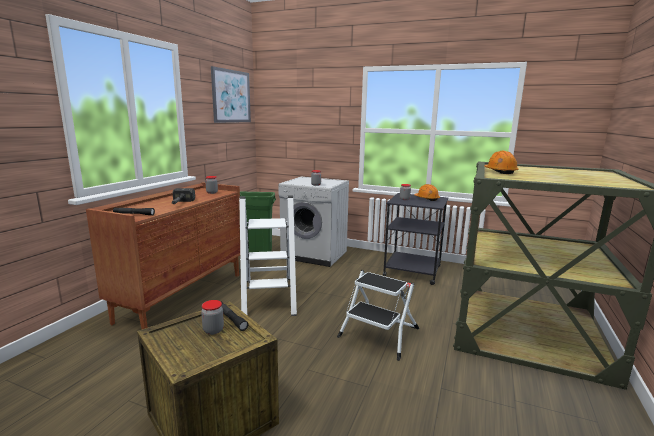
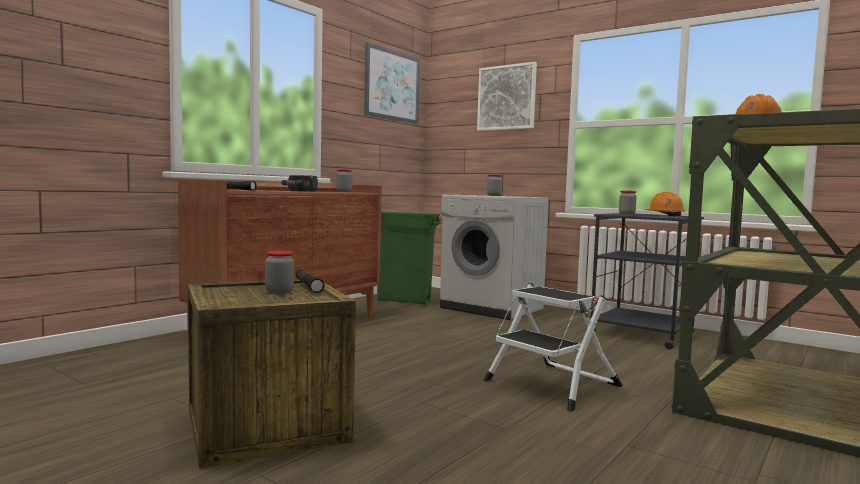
camera: 15 degrees right, 10 degrees down
white step ladder [239,195,297,316] -> none
none -> picture [477,62,537,131]

